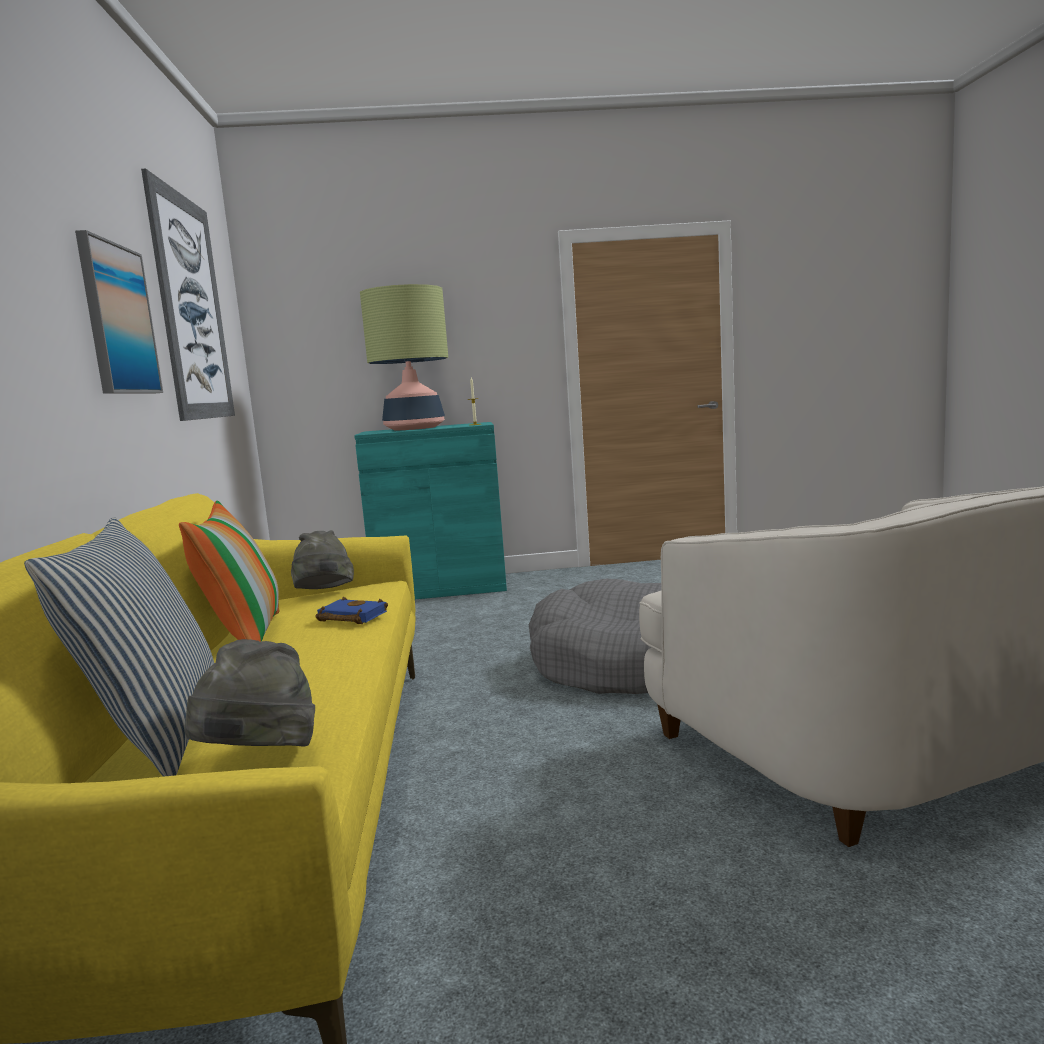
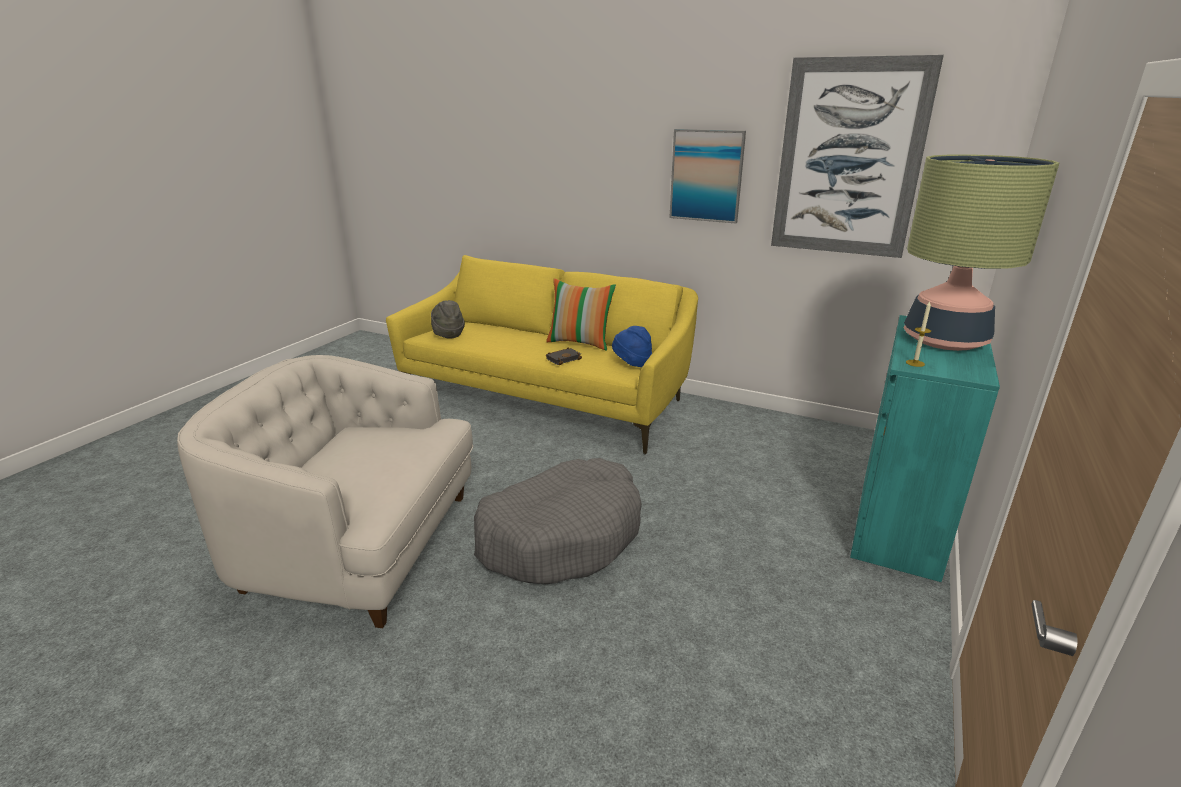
camera: 120 degrees right, 15 degrees up
pillow [24,517,215,777] -> none
grey hat [291,530,354,589] -> blue hat [612,326,652,367]
blue book [315,597,388,624] -> black book [546,347,582,365]

